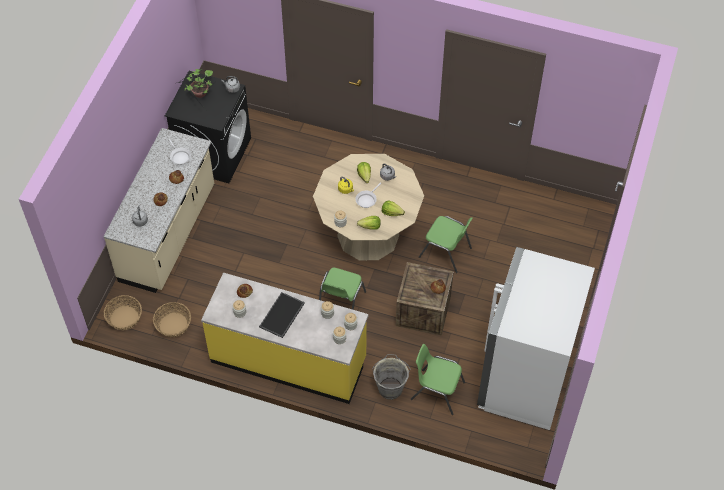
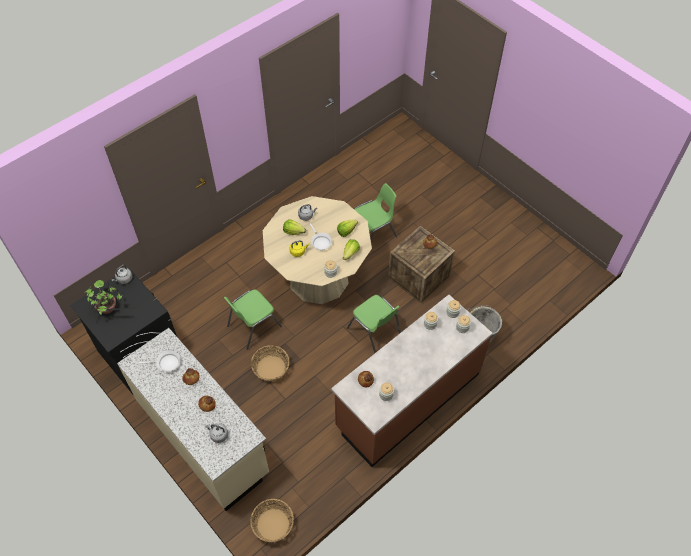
camera: 60 degrees left, 0 degrees up
basket [153,302,191,337] -> basket moved to [251,345,289,381]
yellow counter [201,272,368,404] -> brown counter [331,295,493,467]
tray [259,292,305,338] -> none
green chair [411,344,465,415] -> green chair moved to [224,289,282,350]
white fridge [477,247,595,430] -> none

